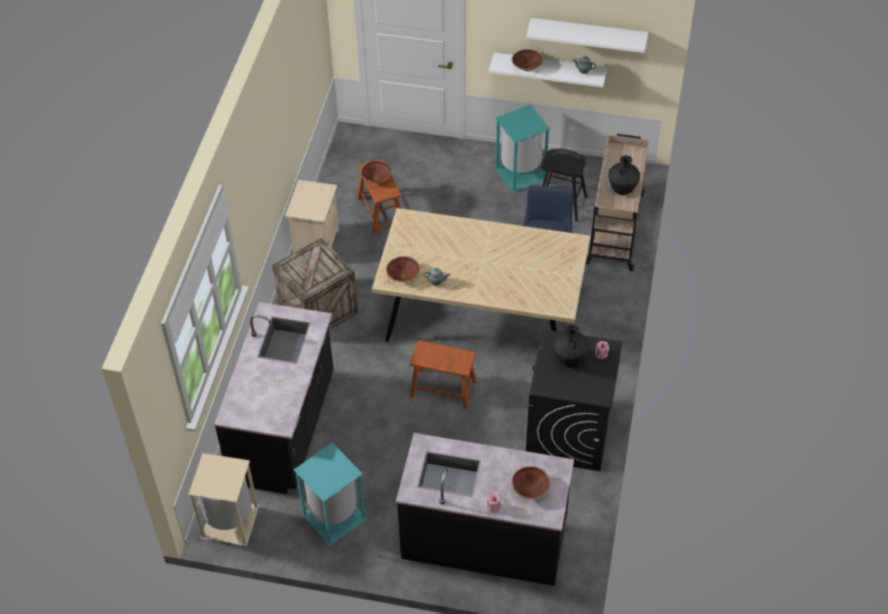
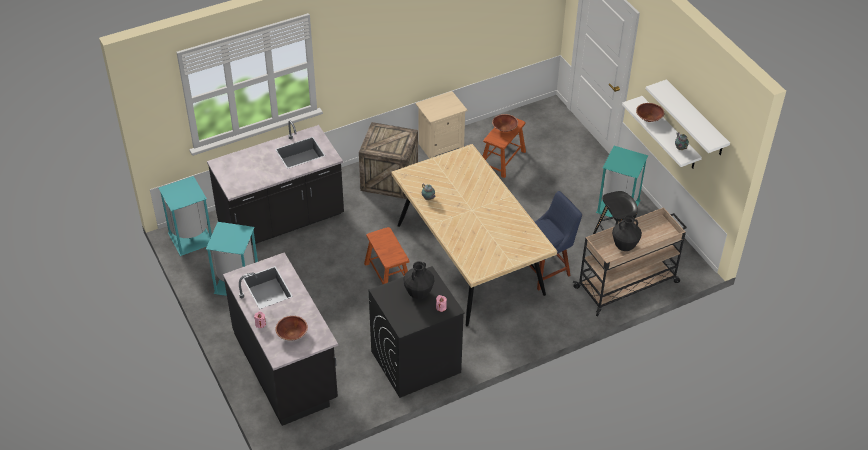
camera: 50 degrees right, 5 degrees down
beige trash can [188,453,259,546] -> turquoise trash can [159,176,212,256]
brown bowl [386,256,420,282] -> none

